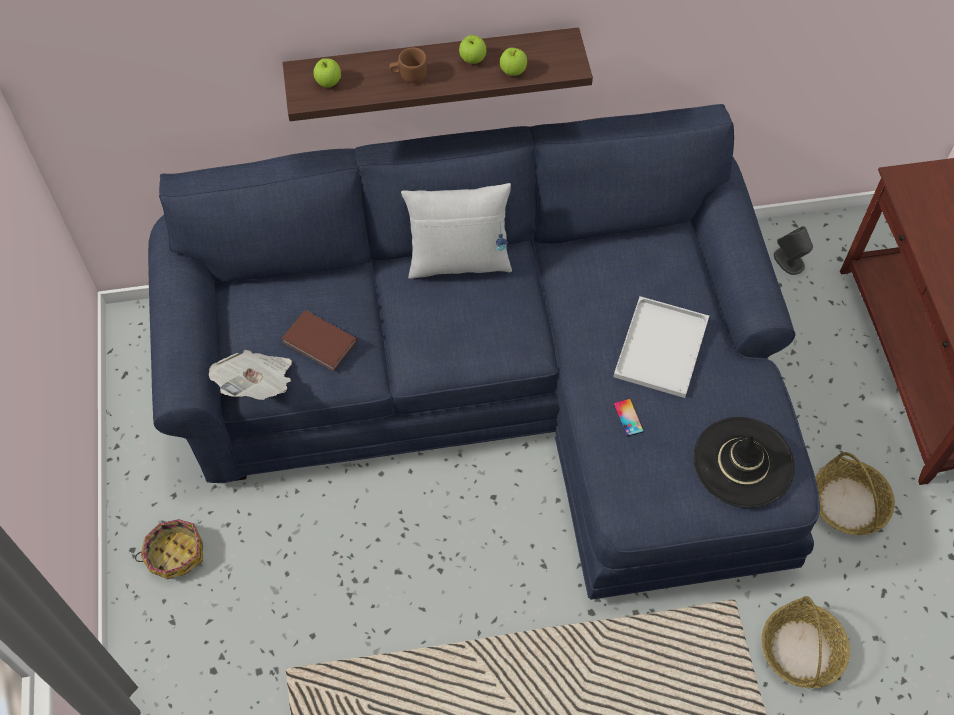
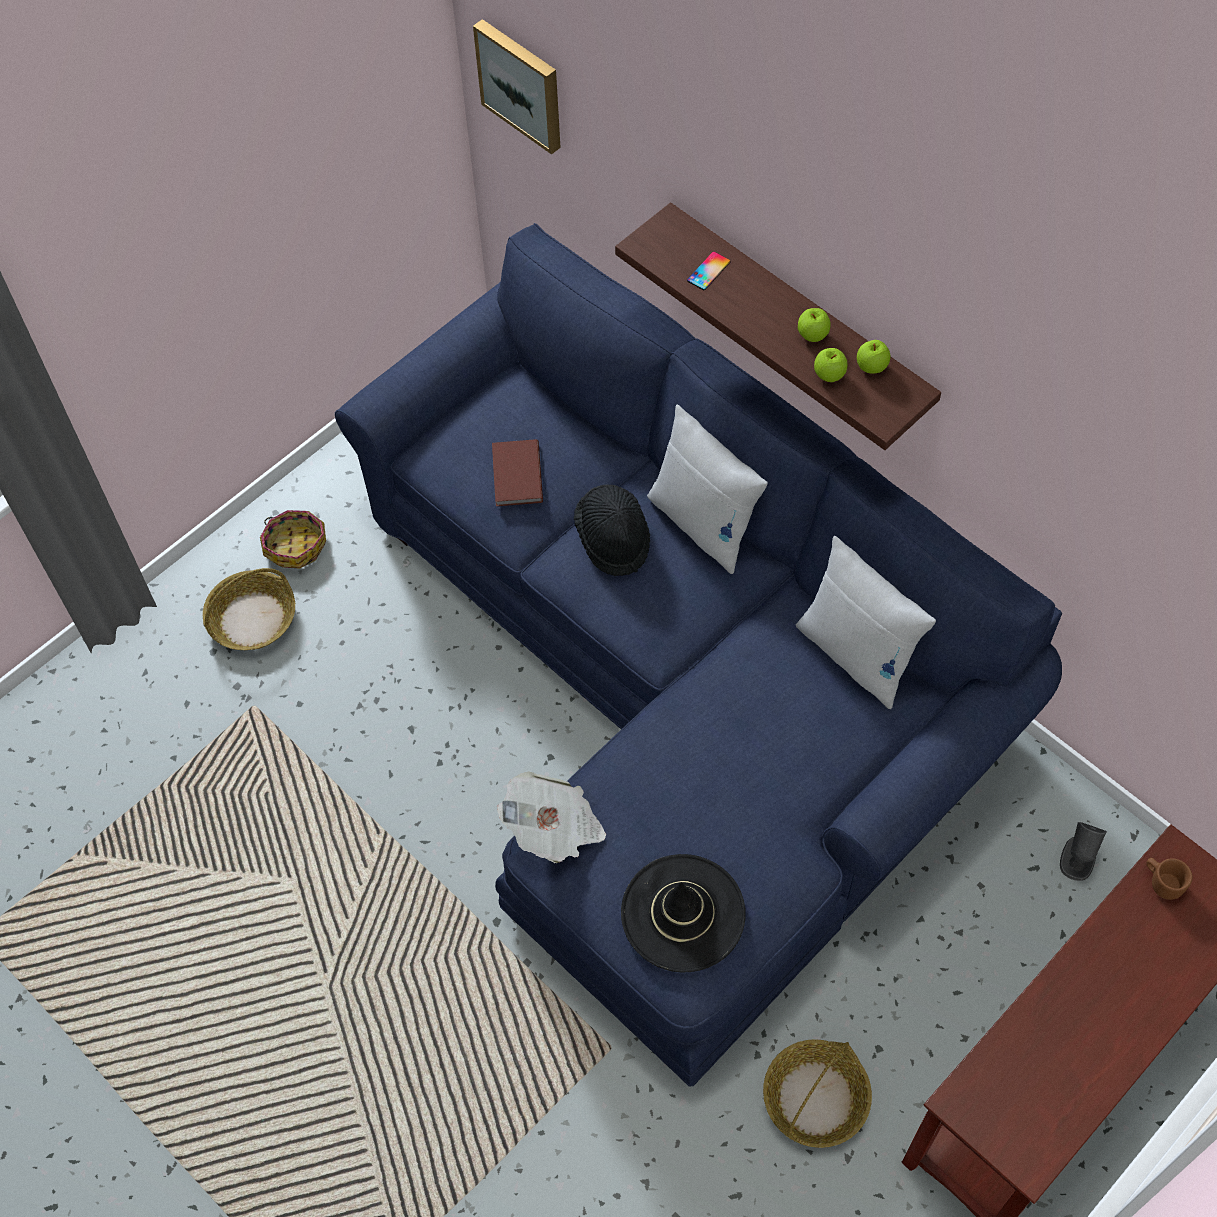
camera: 55 degrees right, 0 degrees up
newspaper [209,350,292,400] -> newspaper moved to [497,771,606,863]
apple [313,58,341,87] -> apple moved to [857,340,891,374]
brown mug [389,48,427,83] -> brown mug moved to [1146,858,1192,900]
white tray [613,296,709,398] -> none
phone [614,399,644,436] -> phone moved to [687,251,731,290]
basket [762,596,850,688] -> basket moved to [203,568,295,650]
none -> picture [473,19,561,155]
none -> black hat [574,484,650,576]
none -> grey pillow [796,536,936,709]

